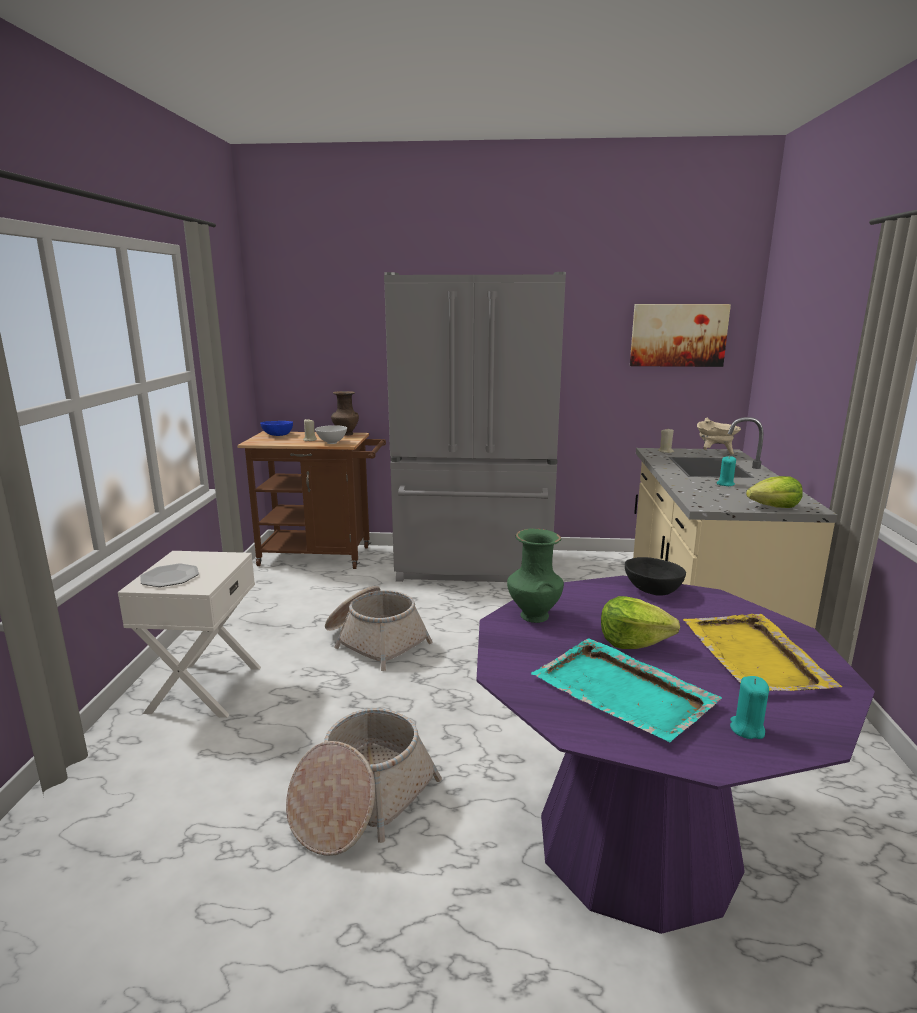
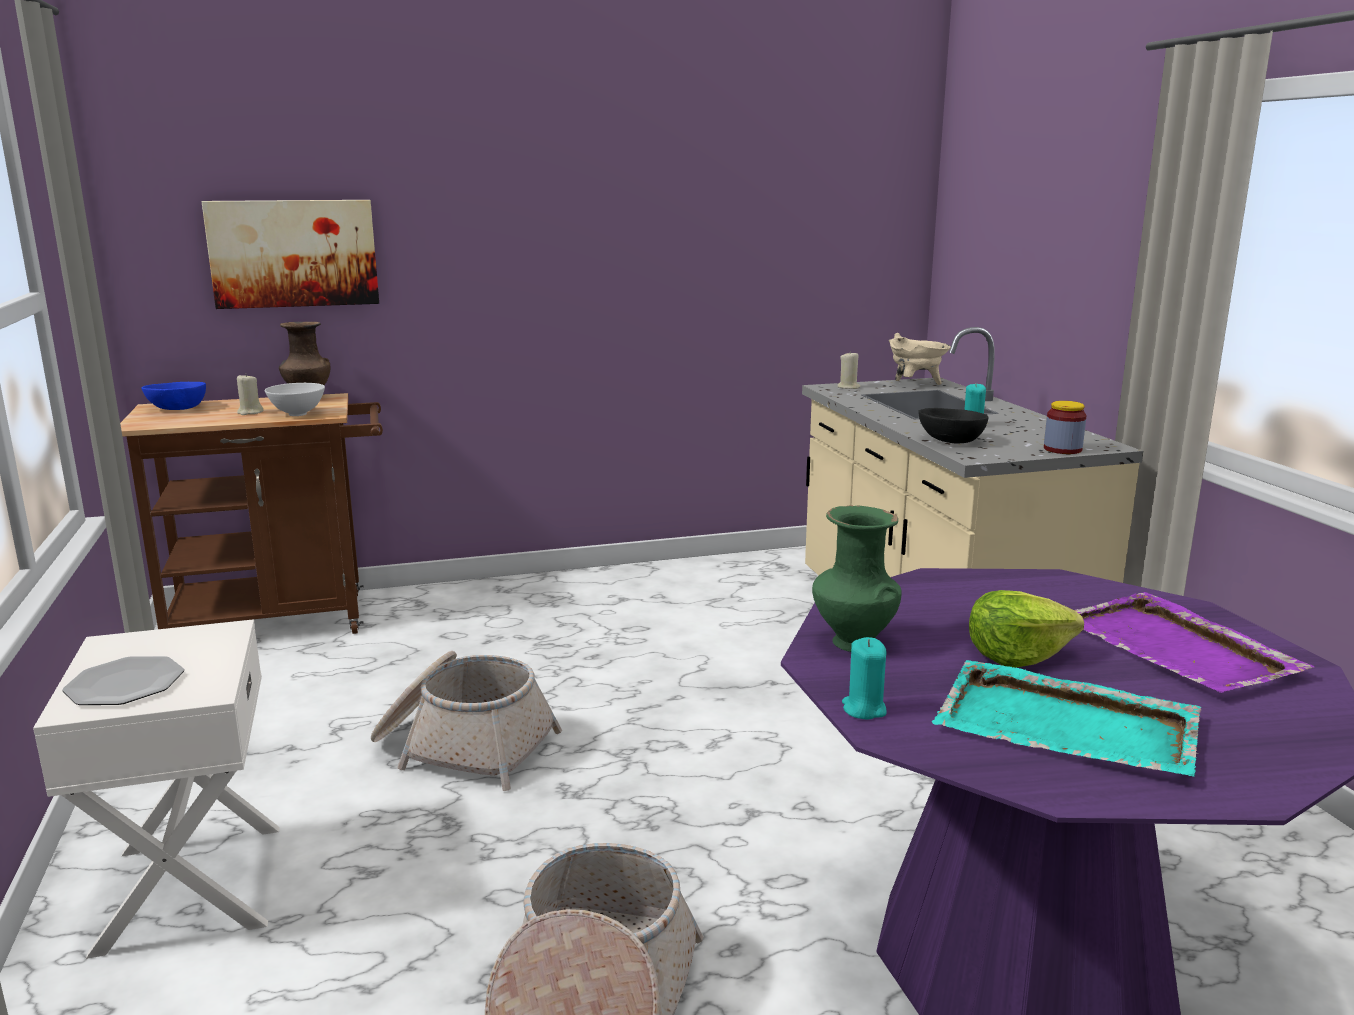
camera: 20 degrees left, 0 degrees up
grey fridge [384,272,566,582] -> none
black bowl [625,557,686,596] -> black bowl moved to [918,408,989,443]
picture [630,304,731,367] -> picture moved to [201,200,379,309]
yellow tray [683,614,842,691] -> purple tray [1074,592,1314,693]
turquoise candle [730,676,769,739] -> turquoise candle moved to [842,637,887,720]
lettuce [746,476,803,508] -> jar [1044,401,1087,454]

